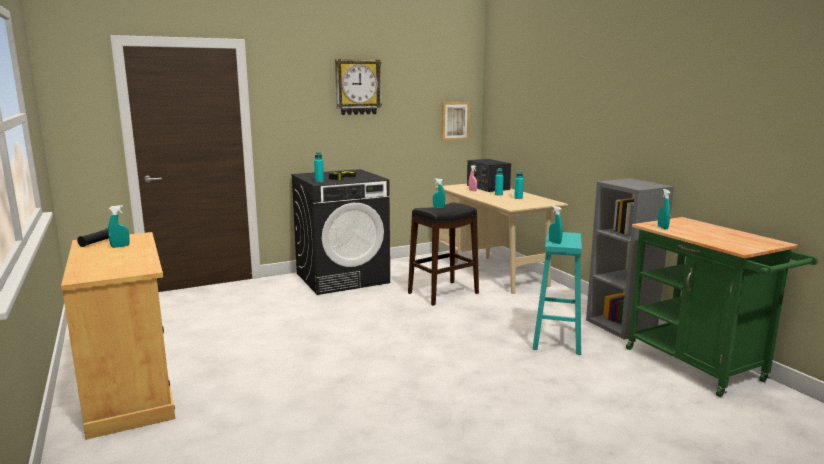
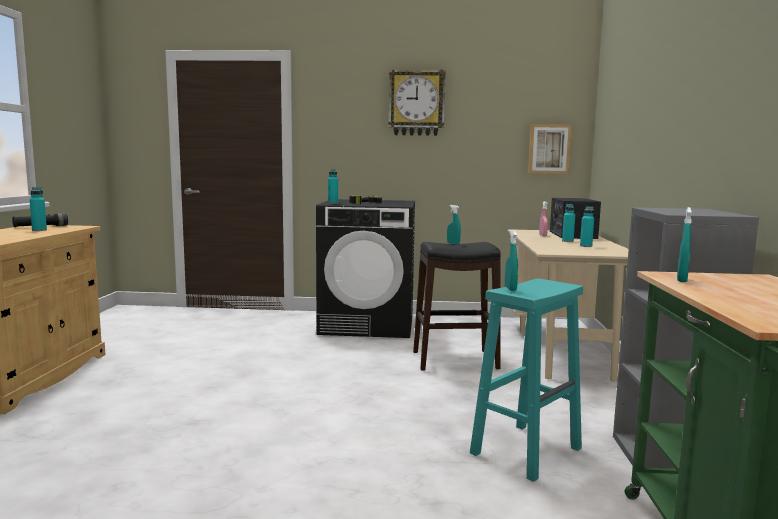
camera: 30 degrees right, 5 degrees down
turquoise spray bottle [108,205,130,248] -> turquoise bottle [30,187,47,231]

